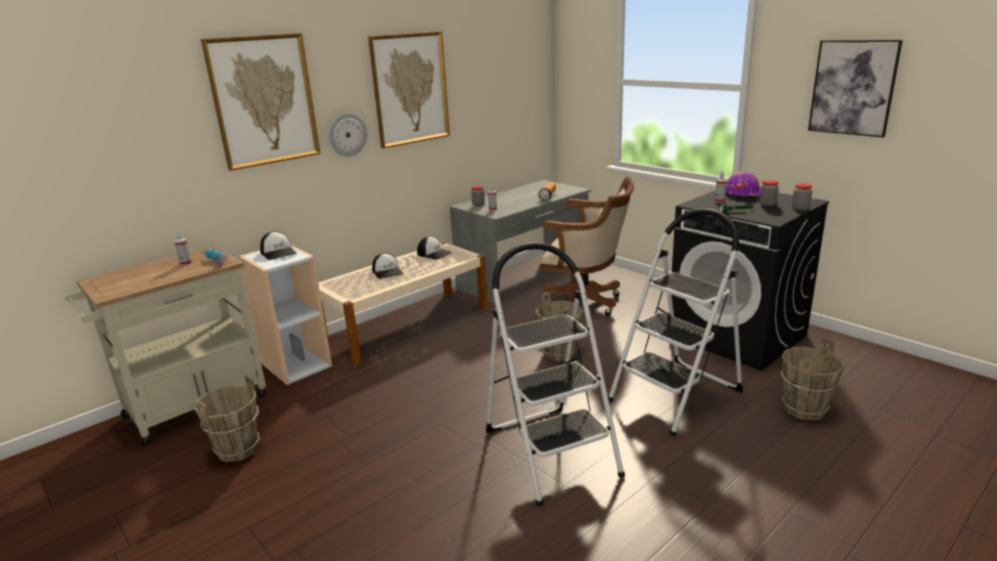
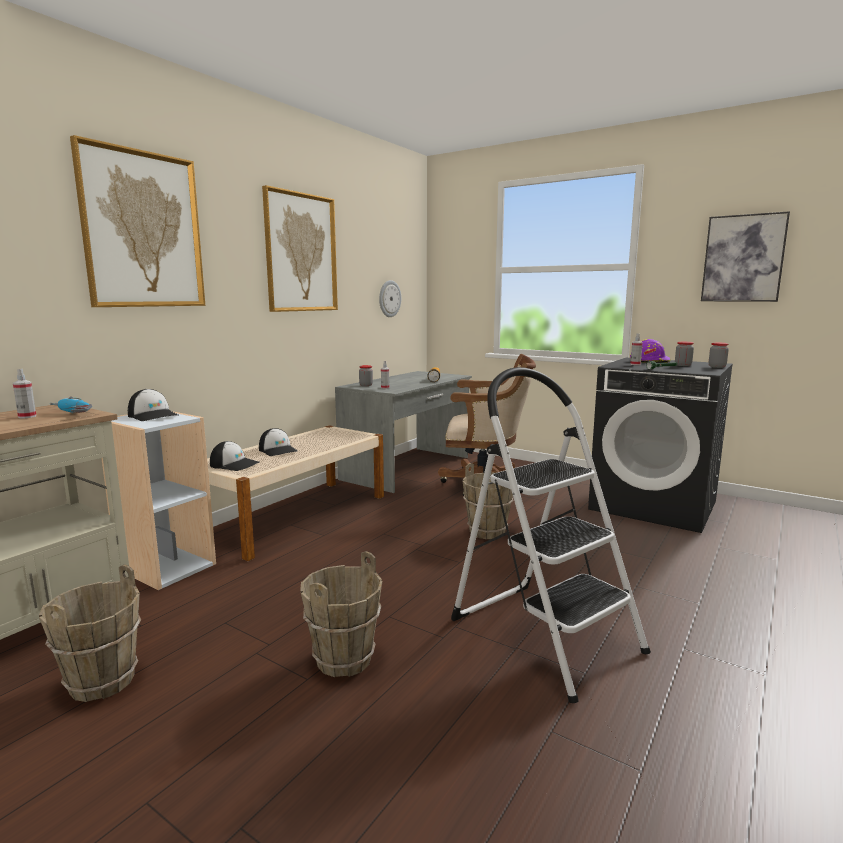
camera: 15 degrees left, 10 degrees down
wall clock [329,113,367,157] -> wall clock moved to [379,280,401,317]
cap [417,236,452,259] -> cap moved to [210,441,260,471]
step ladder [608,209,743,436] -> none
brown bucket [780,338,845,421] -> brown bucket moved to [300,551,382,677]

